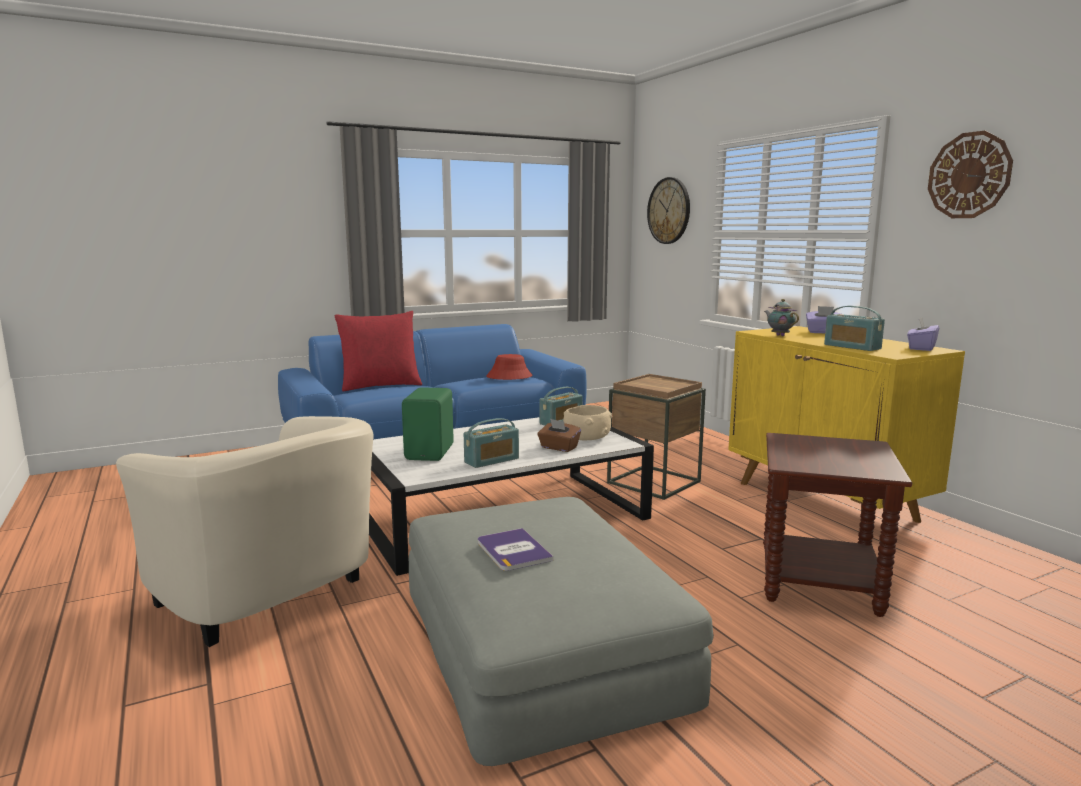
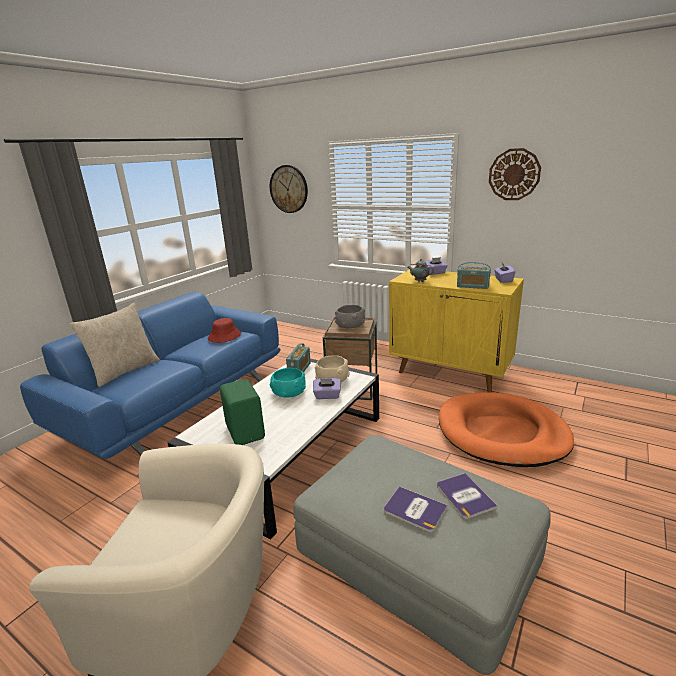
camera: 30 degrees left, 10 degrees up
red pillow [334,311,422,391] -> beige pillow [69,303,160,387]
radio [464,418,519,468] -> none
brown tissue box [537,419,581,452] -> purple tissue box [313,378,341,399]
brown side table [763,433,912,617] -> orange dog bed [439,392,574,467]
none -> turquoise bowl [269,368,306,397]
none -> grey bowl [335,305,365,328]
none -> book [437,473,497,519]

